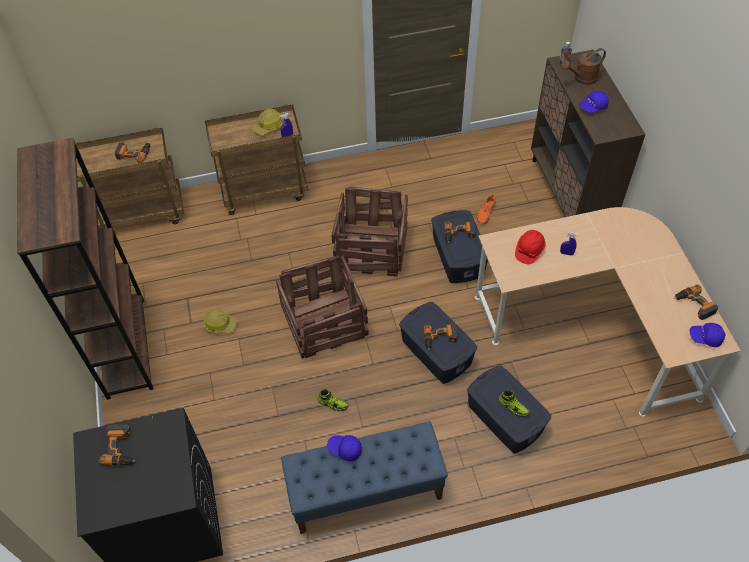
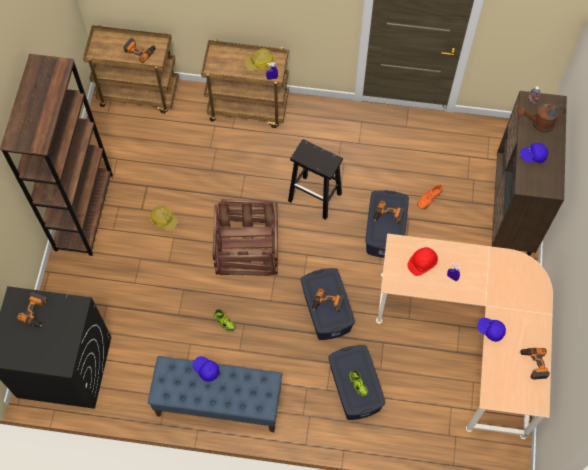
camera: 20 degrees right, 10 degrees up
crate [332,186,408,276] -> black stool [288,139,343,220]
blue cap [689,323,725,347] -> blue cap moved to [477,318,506,342]

